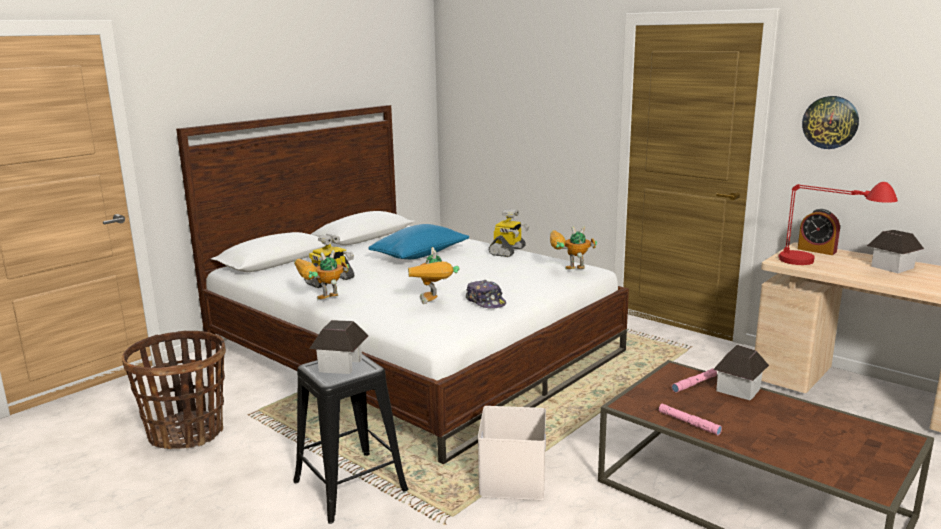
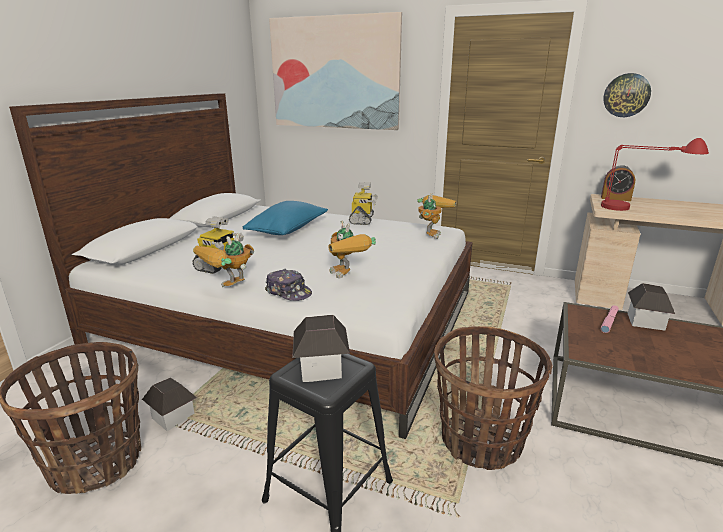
camera: 20 degrees left, 5 degrees up
cap [465,280,506,309] -> cap moved to [265,269,312,301]
white storage box [478,406,546,500] -> basket [434,326,553,470]
toy robot [550,226,597,270] -> toy robot turned 135 degrees clockwise [417,193,456,239]
pink flashlight [659,404,722,435] -> none
toy house [867,230,924,273] -> toy house moved to [142,377,197,431]
none -> picture [269,12,402,130]

